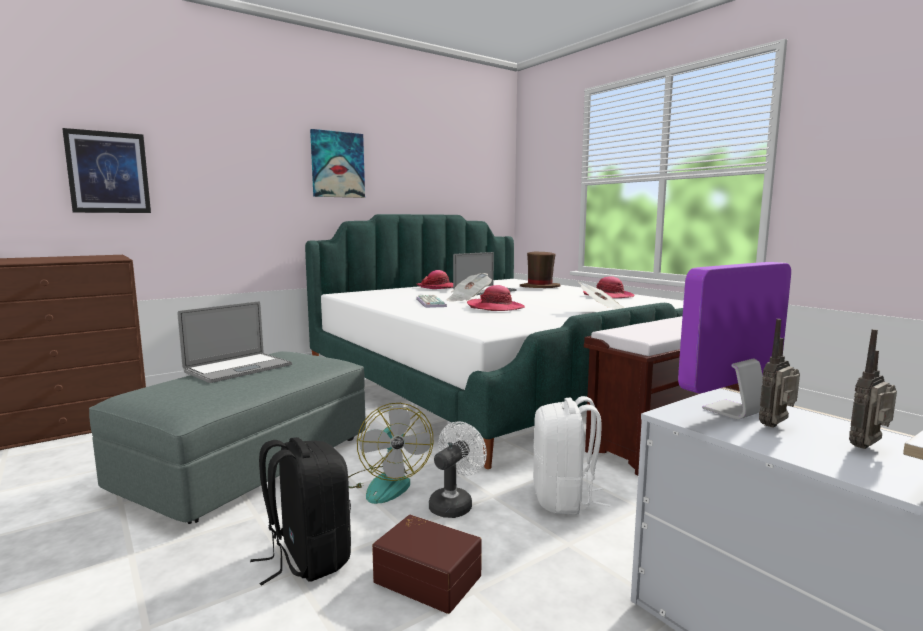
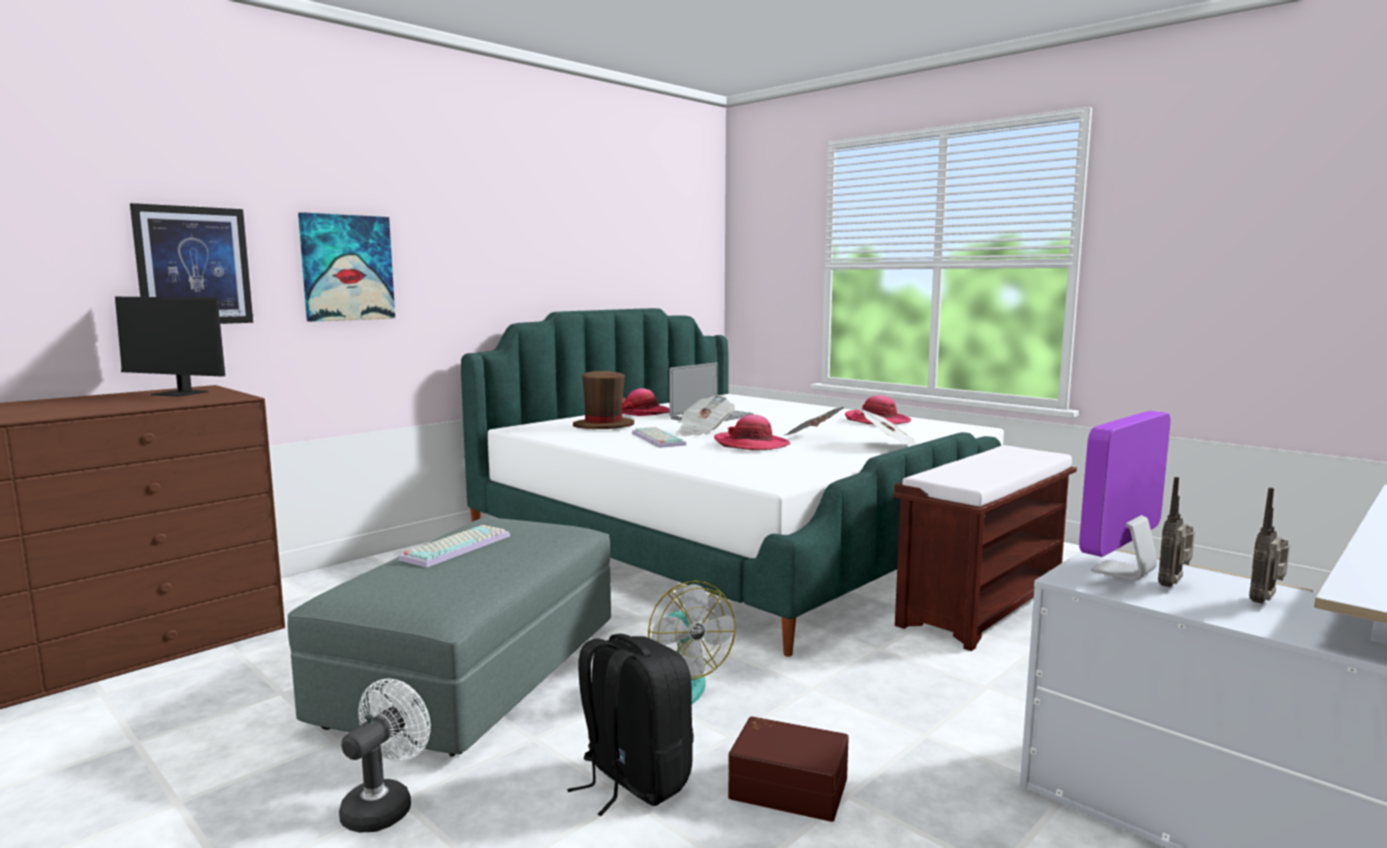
camera: 10 degrees left, 0 degrees up
laptop [178,301,292,383] -> keyboard [398,525,510,567]
picture [310,129,365,198] -> picture moved to [298,212,395,322]
white fan [429,421,487,518] -> white fan moved to [339,678,431,833]
brown hat [520,252,561,288] -> brown hat moved to [573,371,634,429]
white backpack [533,396,610,515] -> none
none -> monitor [115,297,254,397]
none -> newspaper [785,406,844,435]

